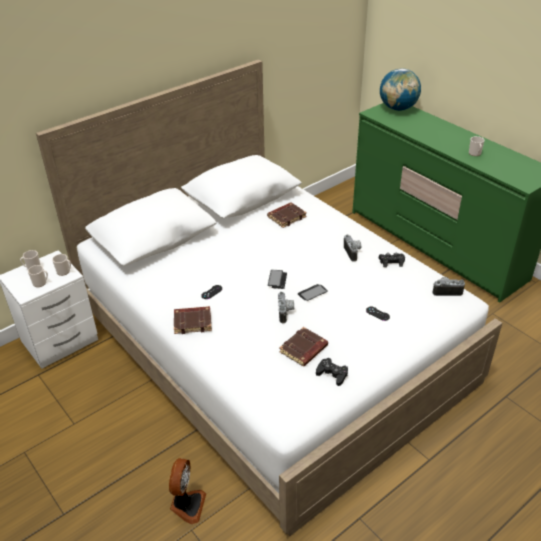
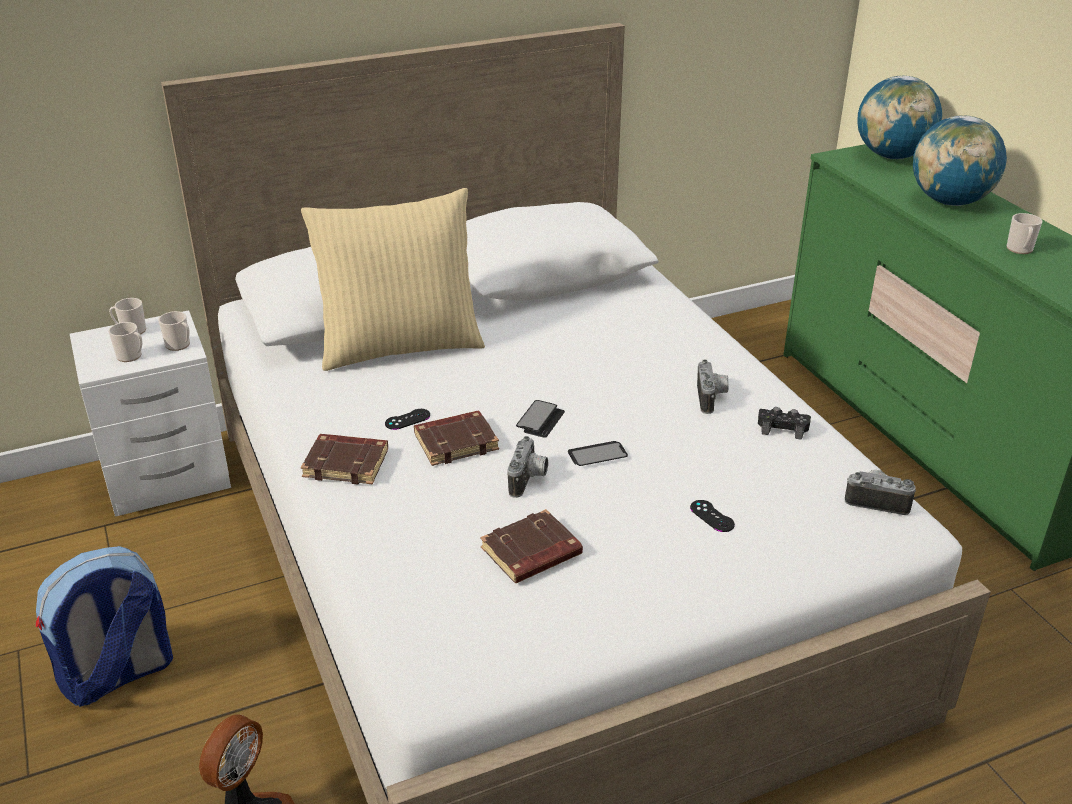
camera: 15 degrees right, 5 degrees down
brown book [267,202,307,228] -> brown book moved to [414,411,499,466]
black game controller [316,358,348,386] -> none
none -> backpack [35,546,173,707]
none -> beige pillow [301,188,485,371]
none -> globe [913,115,1007,206]

